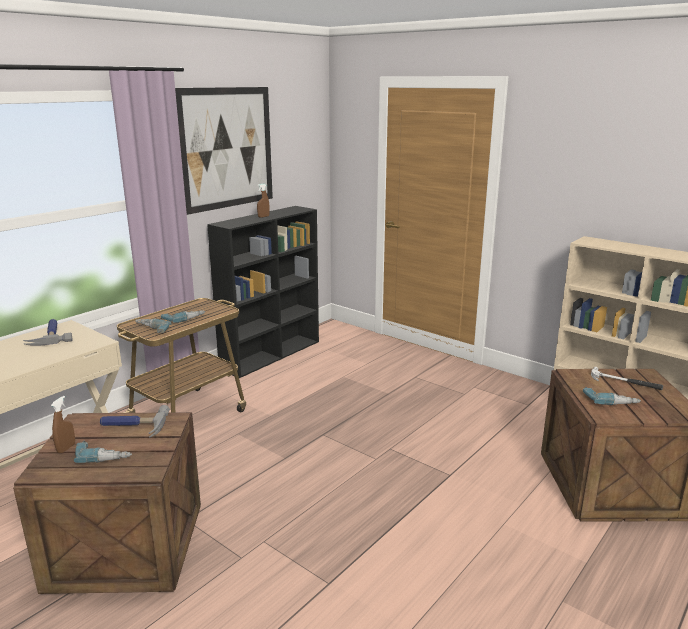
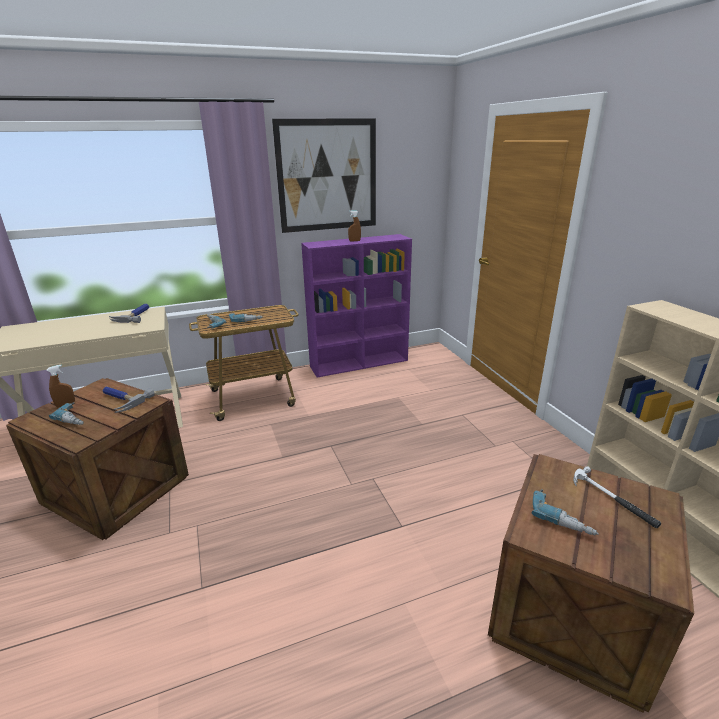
camera: 30 degrees right, 5 degrees up
black bookcase [207,206,319,378] -> purple bookcase [301,234,412,377]

